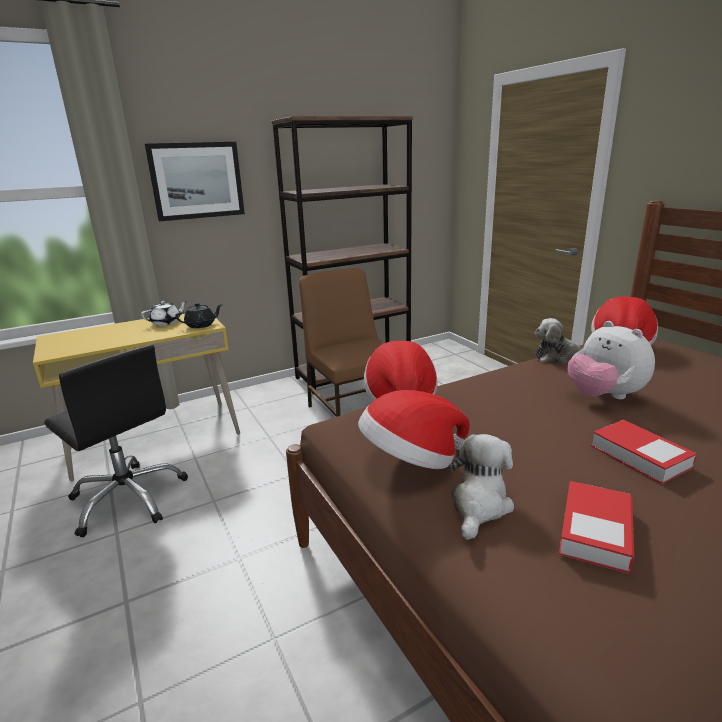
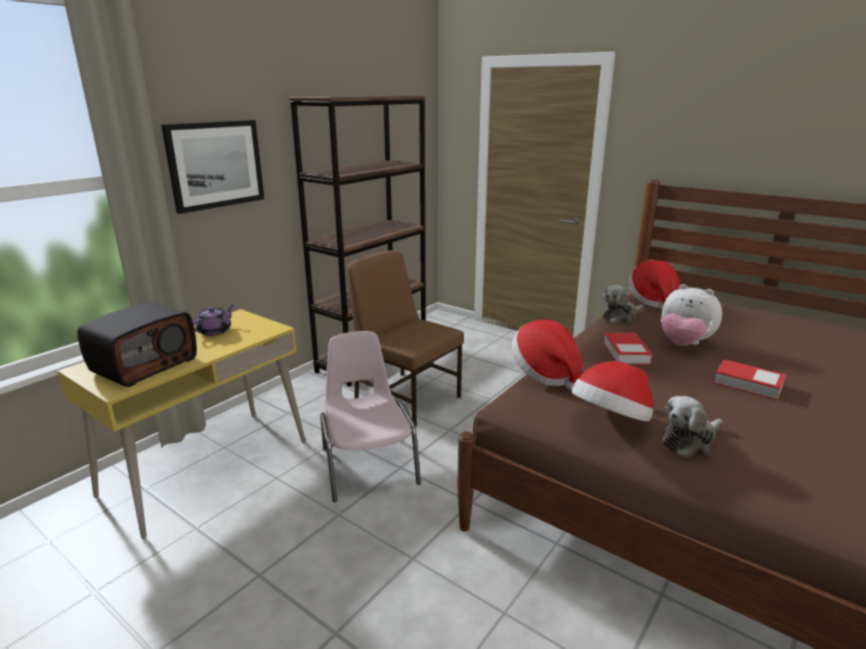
camera: 25 degrees left, 0 degrees up
black office chair [44,345,188,537] -> none
white teapot [141,301,187,326] -> purple teapot [193,304,234,336]
black teapot [175,303,223,328] -> none
plush toy [448,434,514,540] -> plush toy turned 120 degrees counterclockwise [662,396,723,457]
book [559,481,634,573] -> book moved to [604,333,653,365]
none -> radio [77,302,197,387]
none -> pink chair [320,331,421,502]

